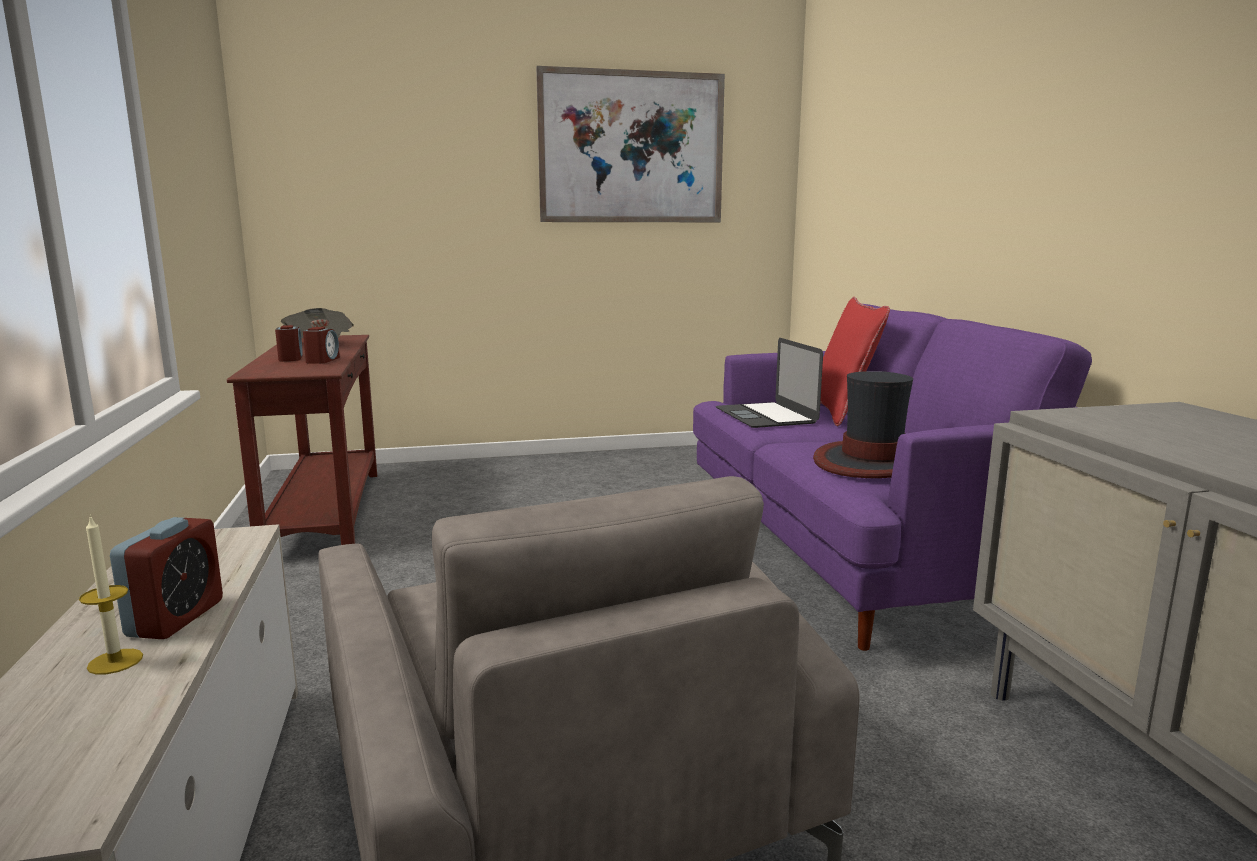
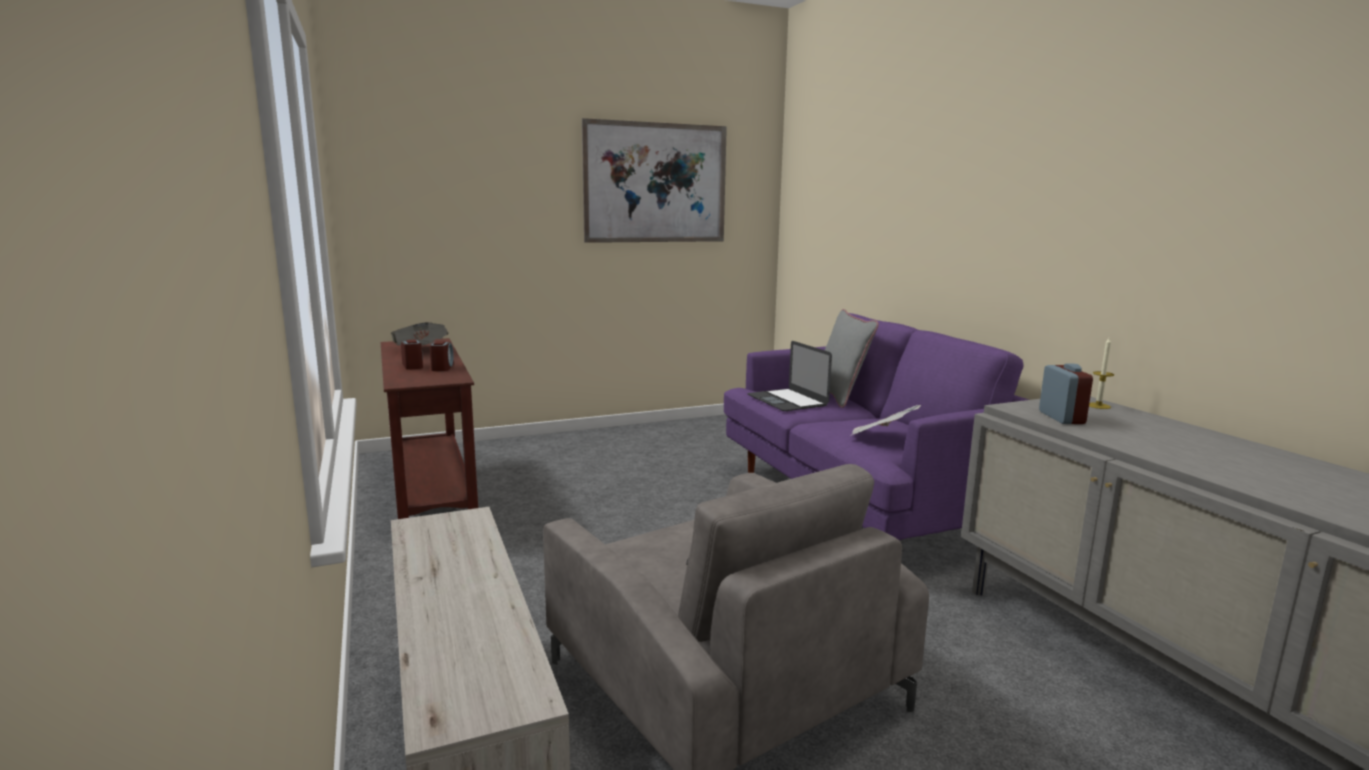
camera: 10 degrees left, 0 degrees up
candle [79,515,143,675] -> candle moved to [1089,336,1114,409]
alarm clock [110,517,223,639] -> alarm clock moved to [1039,364,1093,424]
hat [813,371,913,478] -> newspaper [850,405,921,436]
red pillow [820,297,890,426] -> grey pillow [825,309,879,408]

